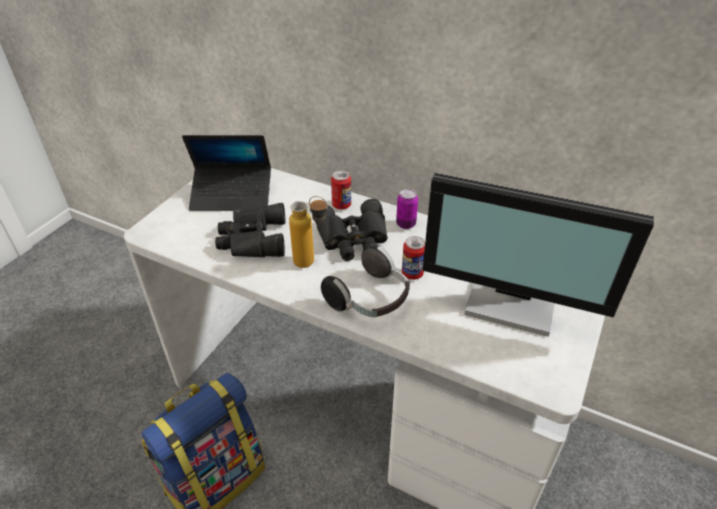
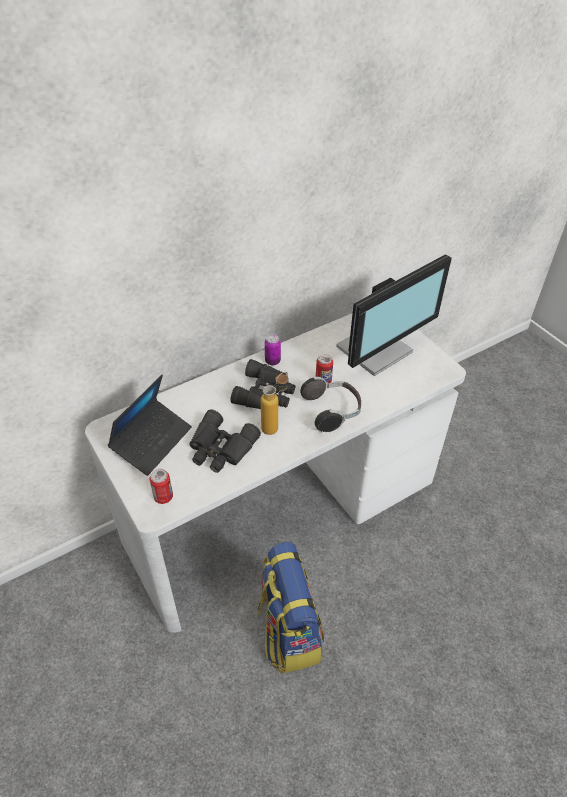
camera: 60 degrees left, 5 degrees up
can [331,171,351,209] -> can moved to [150,469,173,504]

